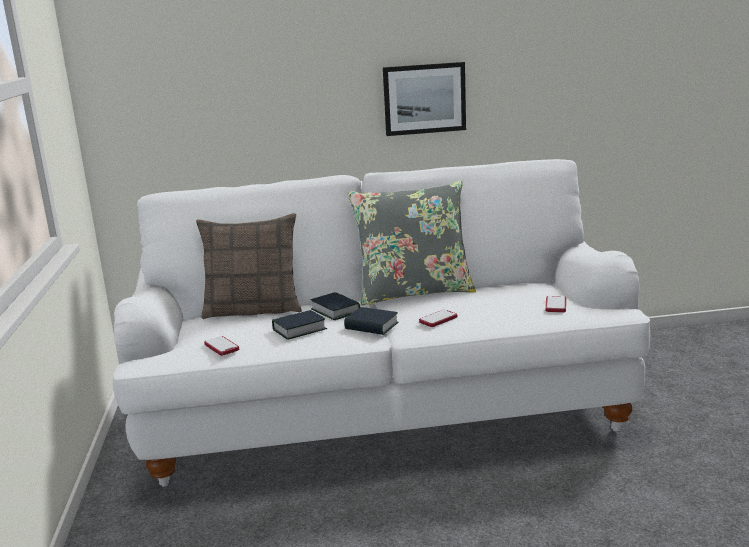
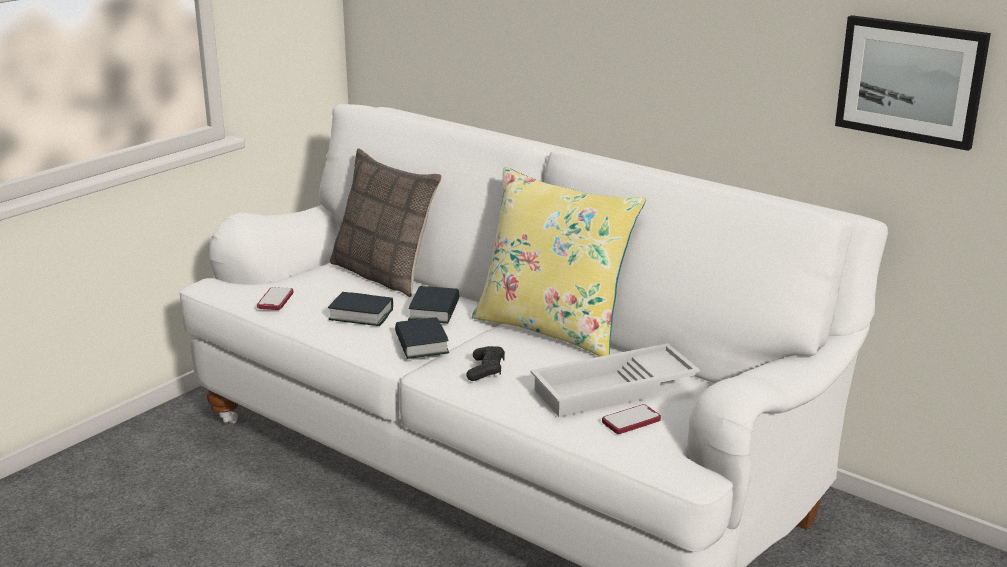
camera: 45 degrees right, 5 degrees up
grey pillow [348,181,476,306] -> yellow pillow [472,167,646,357]
picture [383,62,466,136] -> picture moved to [835,15,991,151]
phone [419,309,457,327] -> black game controller [466,346,505,381]
none -> white tray [530,343,700,417]

